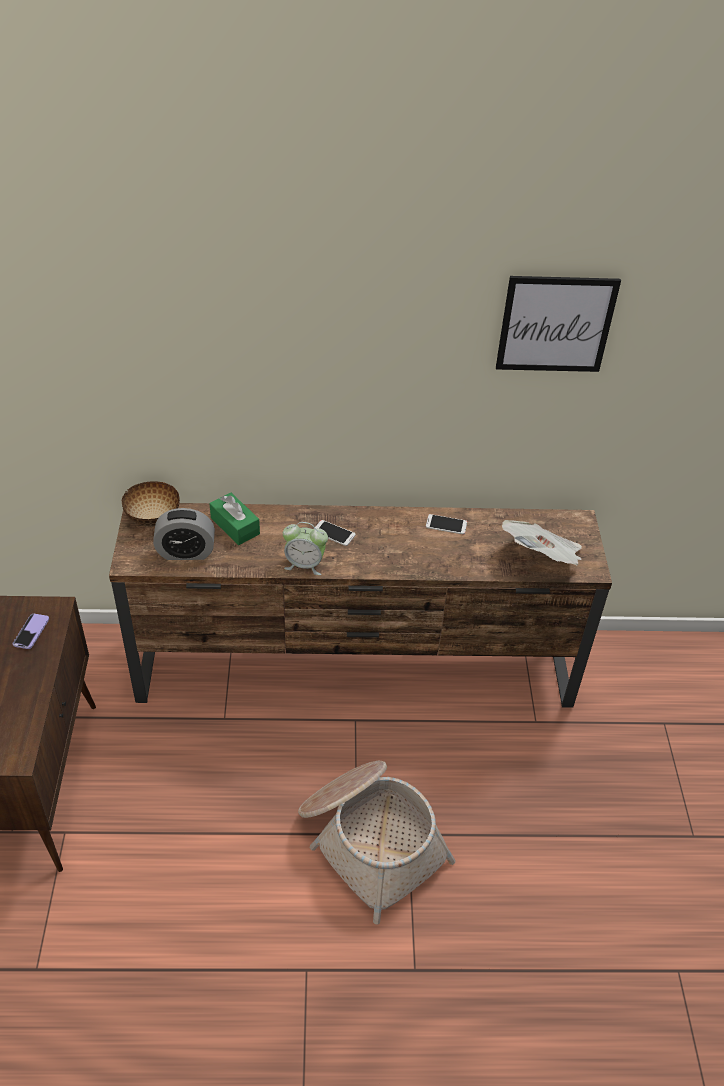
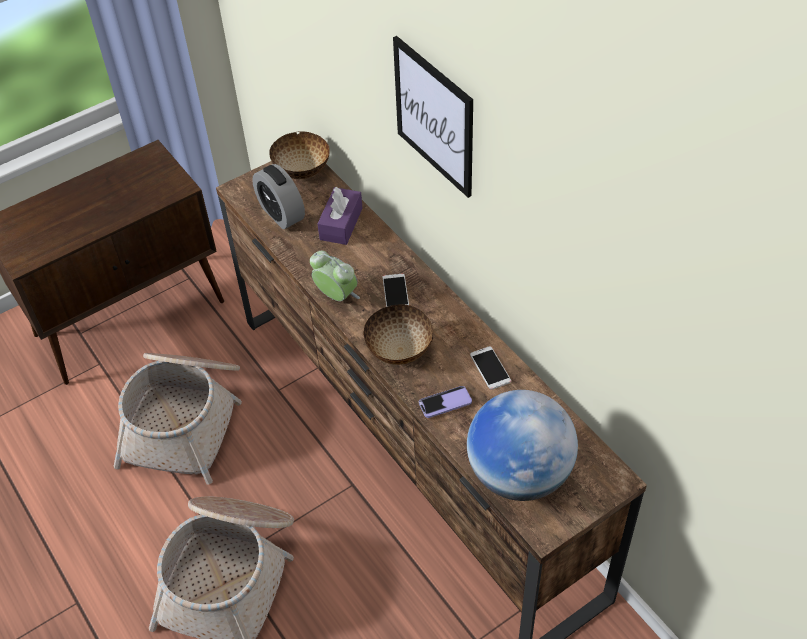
camera: 60 degrees right, 5 degrees up
phone [13,614,49,649] -> phone moved to [419,386,472,418]
green tissue box [209,493,260,545] -> purple tissue box [318,187,362,245]
alarm clock [283,522,328,575] -> alarm clock turned 150 degrees clockwise [310,251,360,301]
picture [496,276,621,372] -> picture moved to [393,36,473,198]
newspaper [502,520,582,565] -> globe [467,390,578,501]
none -> basket [113,353,242,485]
none -> bowl [363,304,433,365]

